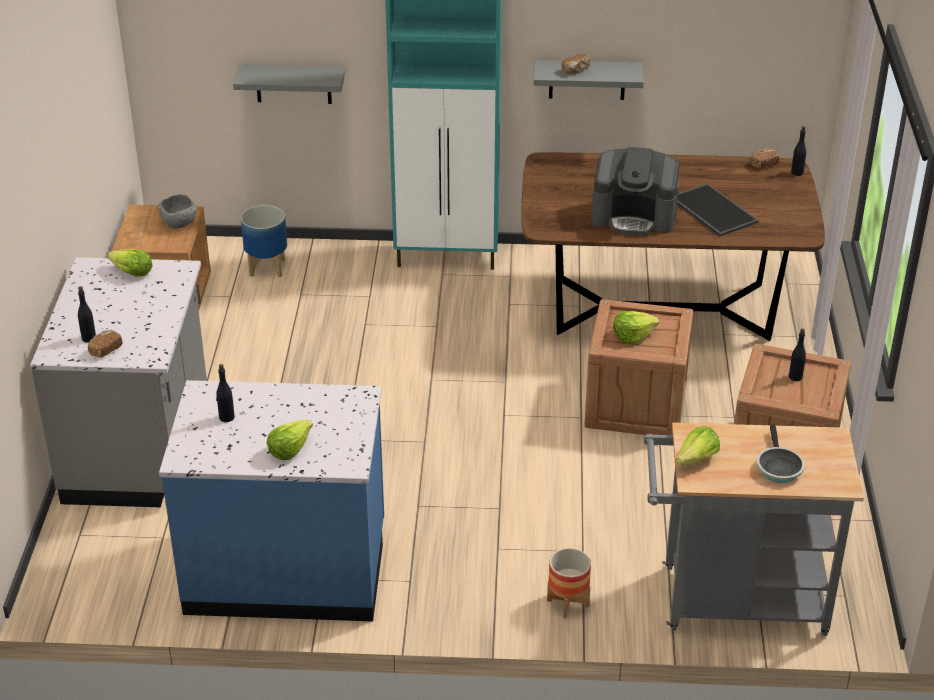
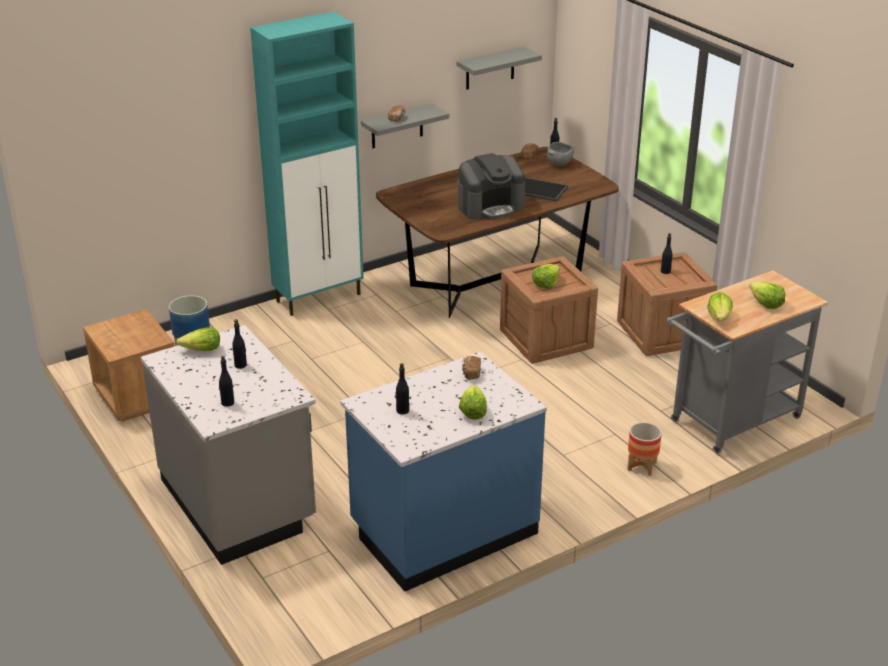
camera: 35 degrees left, 5 degrees down
bread [88,330,123,358] -> bread moved to [462,356,481,380]
grey bowl [158,194,197,228] -> grey bowl moved to [547,142,574,166]
grey shelf [233,64,346,104] -> grey shelf moved to [456,46,542,90]
frying pan [757,425,805,483] -> lettuce [749,282,786,309]
none -> black bottle [232,319,247,369]

